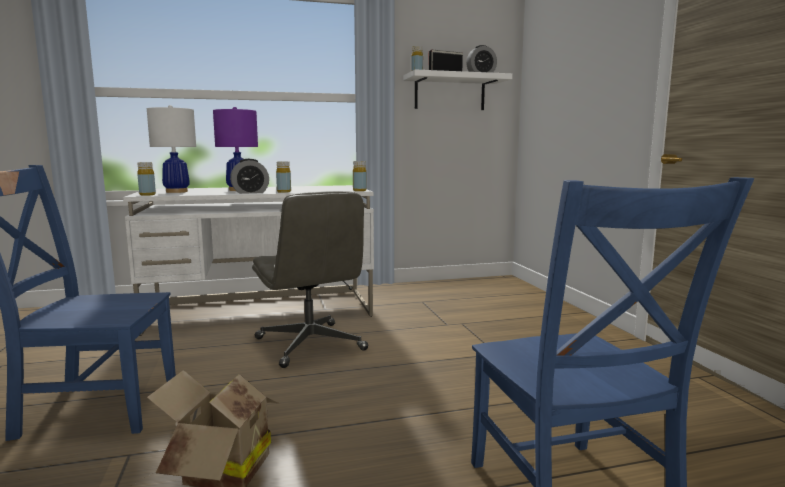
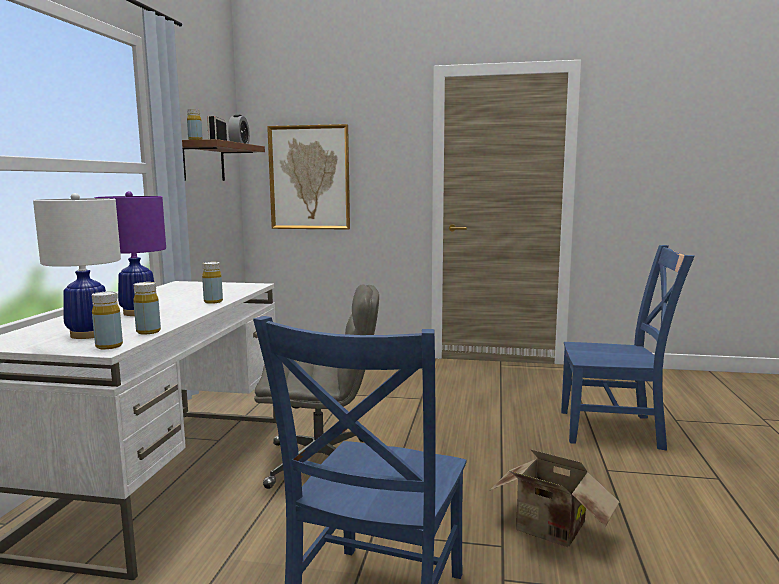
camera: 65 degrees left, 0 degrees up
alarm clock [230,159,269,194] -> none
yellow bottle [353,161,367,191] -> yellow bottle moved to [133,282,161,335]
white shelf [403,70,513,110] -> brown shelf [182,139,265,181]
none -> picture [267,124,350,230]

